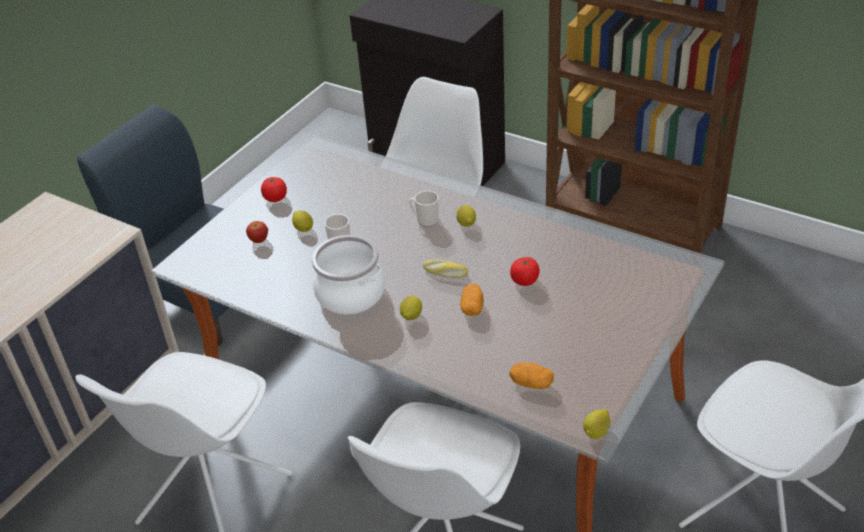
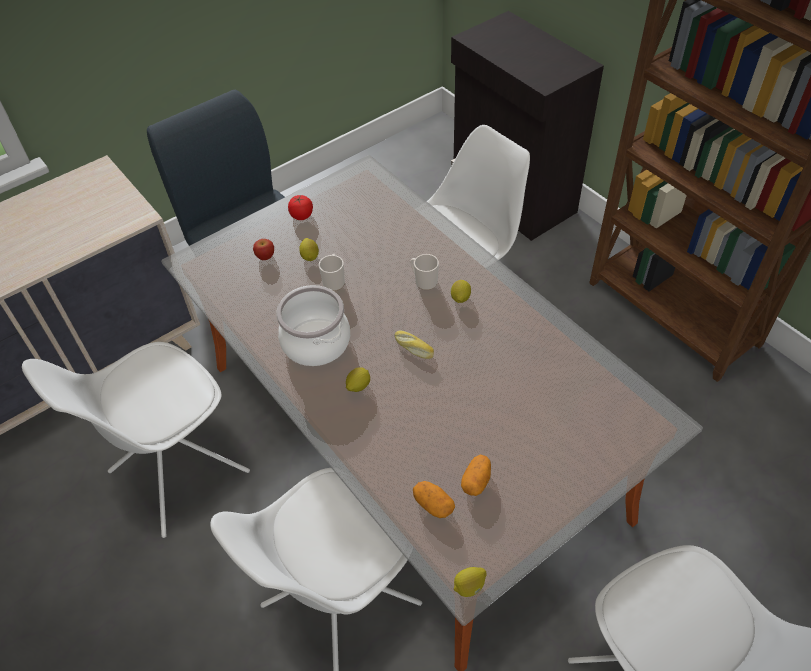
camera: 20 degrees right, 10 degrees up
potato [460,284,484,316] -> potato moved to [461,454,491,496]
tomato [510,257,540,286] -> none

